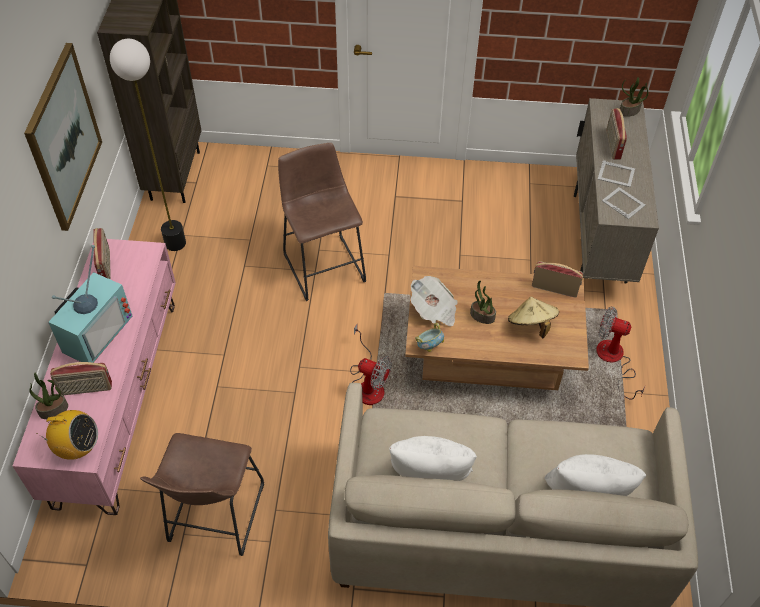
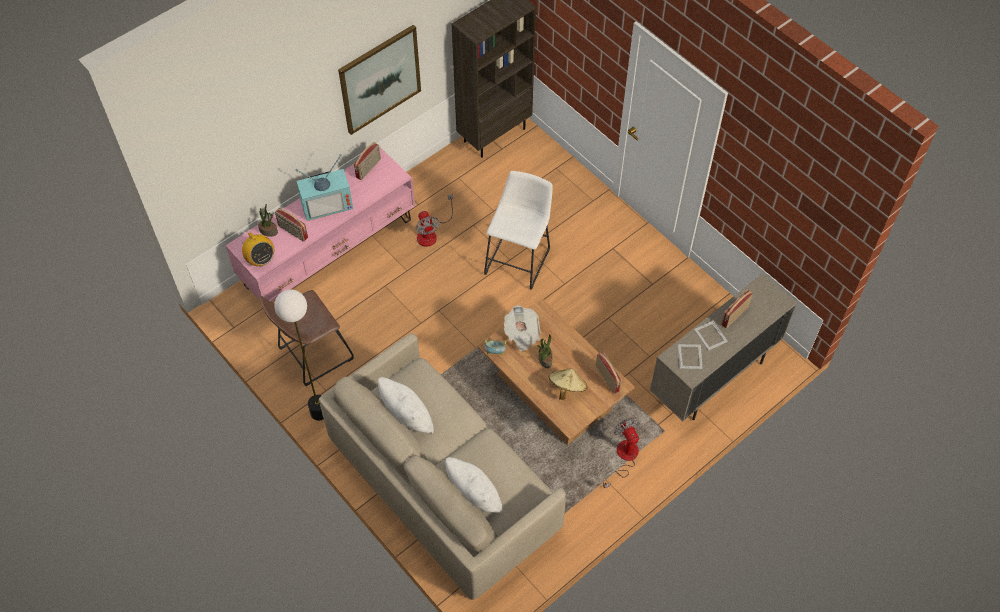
camera: 45 degrees right, 5 degrees up
floor lamp [110,39,186,251] -> floor lamp moved to [274,290,324,420]
brown stool [278,143,366,301] -> white stool [484,171,553,290]
fan [350,324,392,405] -> fan moved to [415,194,453,247]
potted plant [620,77,649,117] -> none

